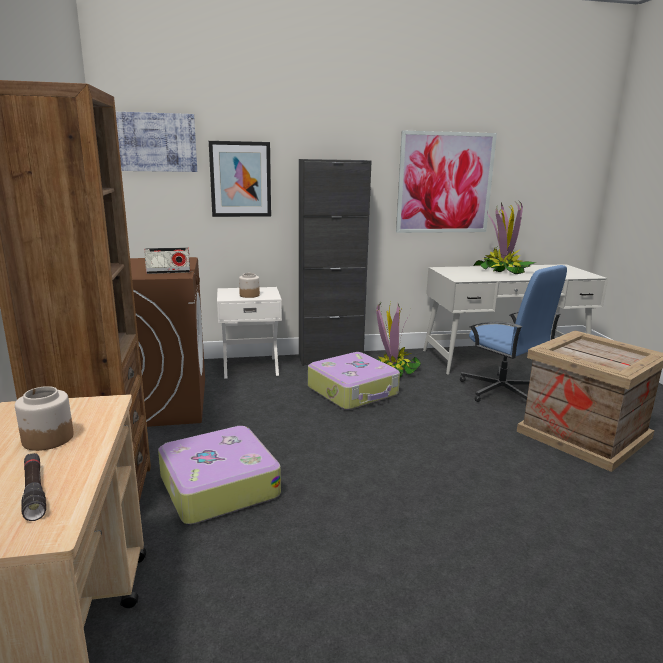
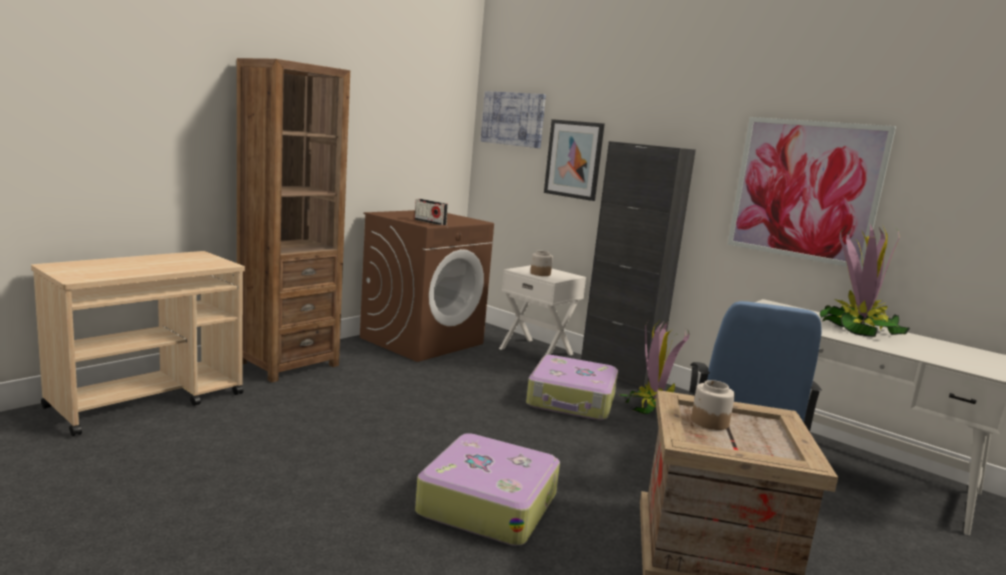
camera: 50 degrees right, 5 degrees down
jar [15,386,74,451] -> jar moved to [691,380,735,430]
black flashlight [22,453,46,521] -> none
suitcase [158,426,281,524] -> suitcase moved to [415,433,560,546]

